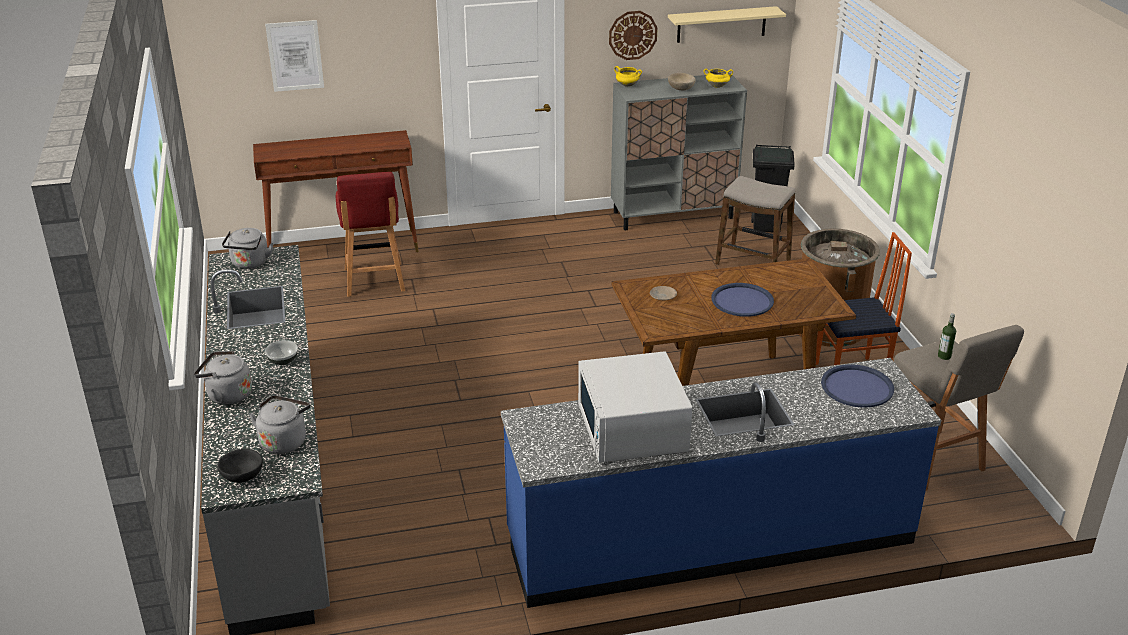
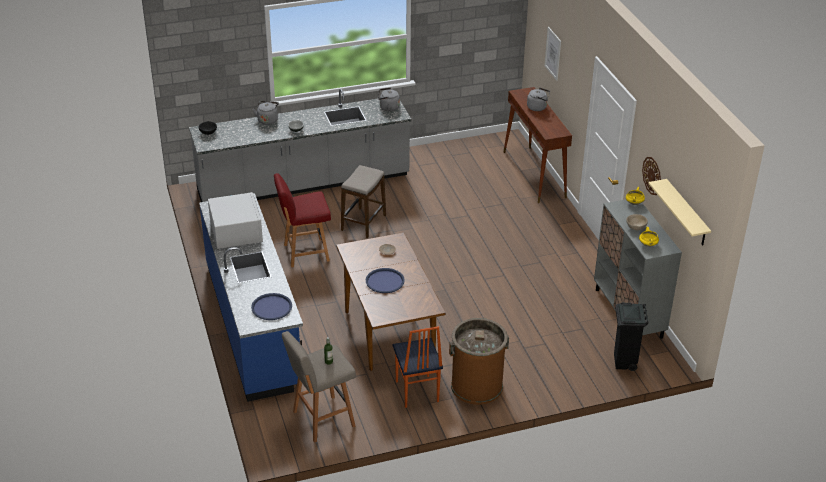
camera: 85 degrees right, 5 degrees up
grey kettle [249,395,311,454] -> grey kettle moved to [527,88,550,111]
red chair [336,172,405,297] -> red chair moved to [274,173,331,267]
white microwave [578,351,692,463] -> white microwave turned 90 degrees clockwise [208,192,263,249]
stool [715,176,795,265] -> stool moved to [341,165,386,238]

